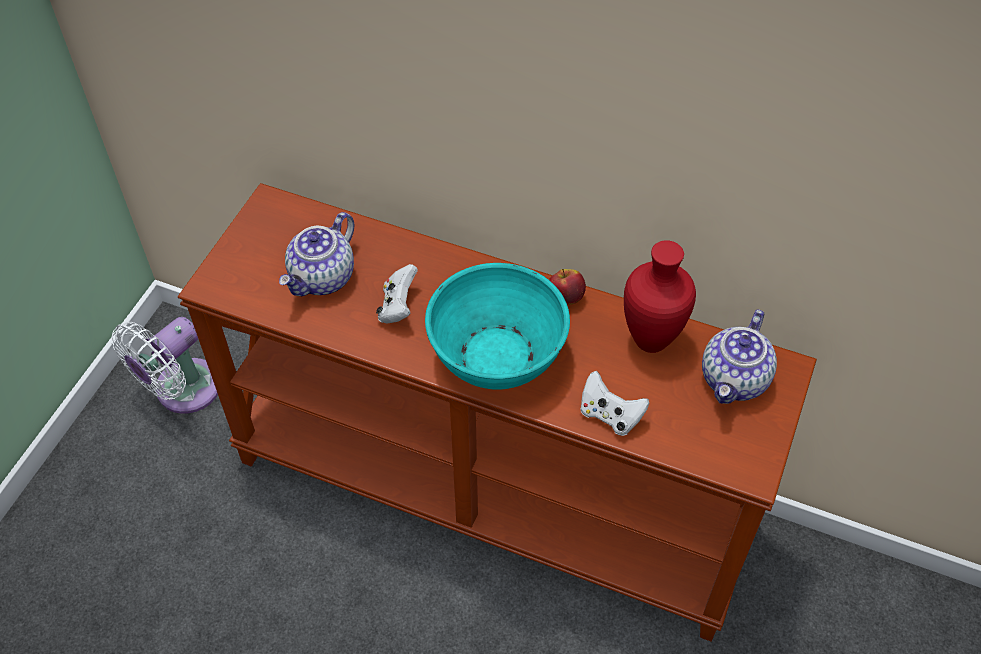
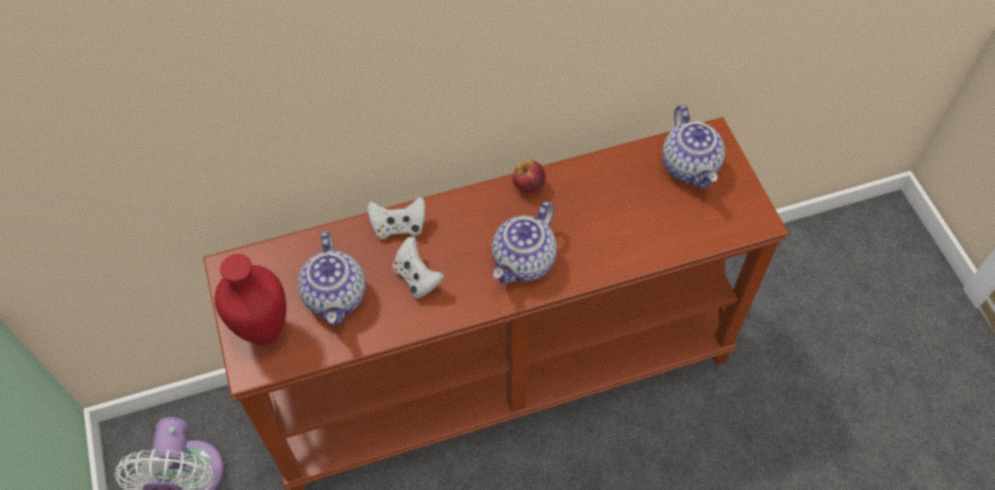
camera: 40 degrees left, 5 degrees up
turquoise bowl [425,263,570,390] -> teapot [492,201,557,284]
white game controller [580,371,649,436] -> white game controller moved to [367,197,425,239]
red vase [624,240,696,353] -> red vase moved to [215,254,286,345]

